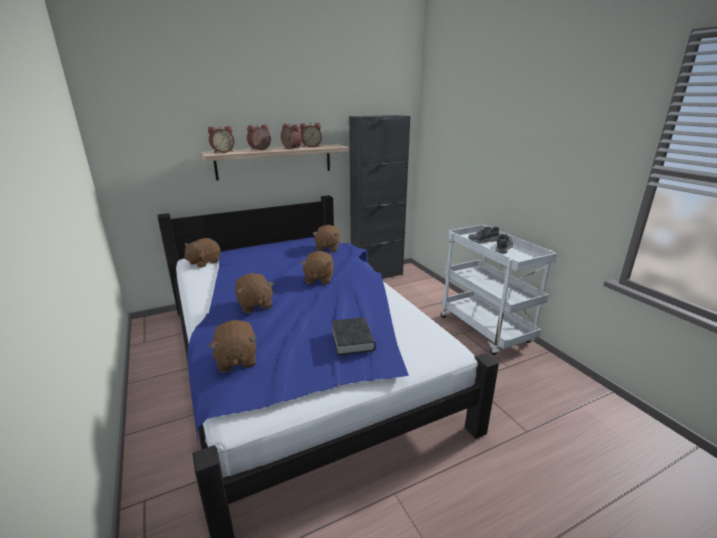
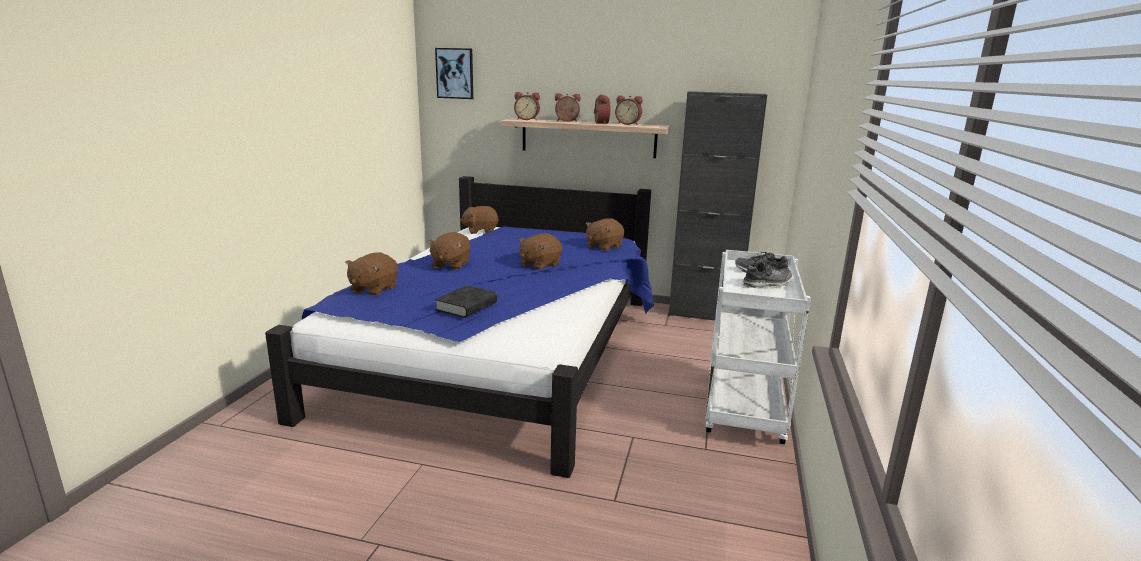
camera: 40 degrees right, 5 degrees down
none -> picture [435,48,473,99]

